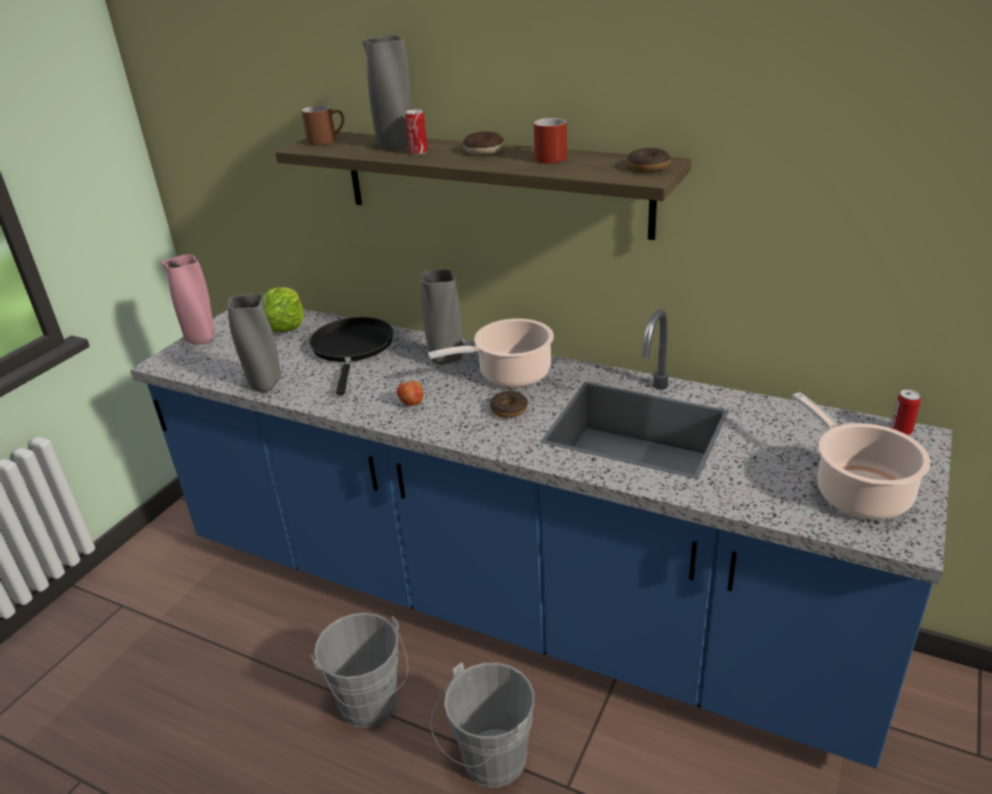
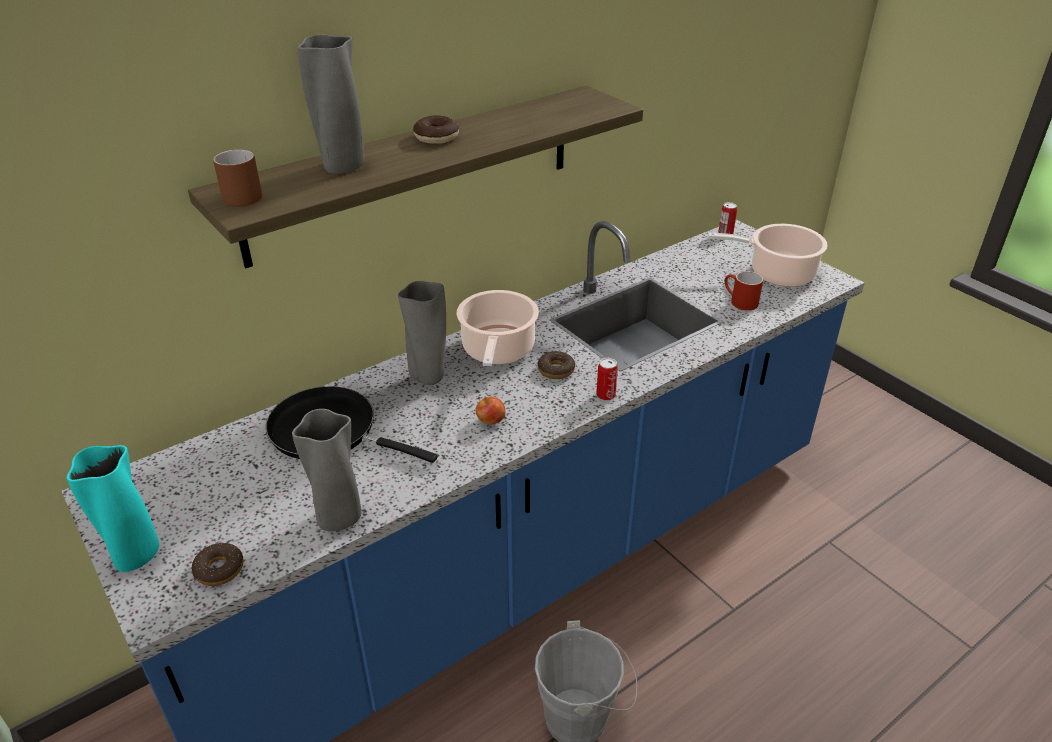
camera: 65 degrees left, 5 degrees up
pink vase [162,254,214,344] -> turquoise vase [67,445,159,572]
lettuce [263,287,304,332] -> none
can [405,109,428,155] -> can moved to [596,358,618,401]
grey bucket [430,662,534,787] -> none
red mug [534,118,567,163] -> red mug moved to [725,271,763,311]
donut [627,148,671,172] -> donut moved to [192,543,244,586]

